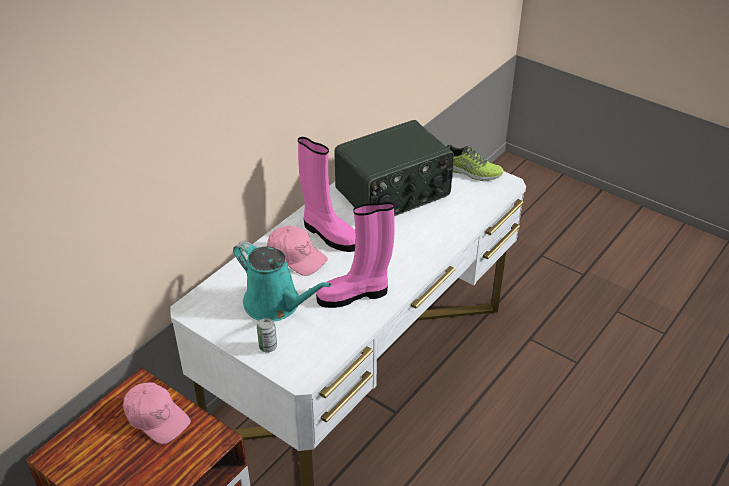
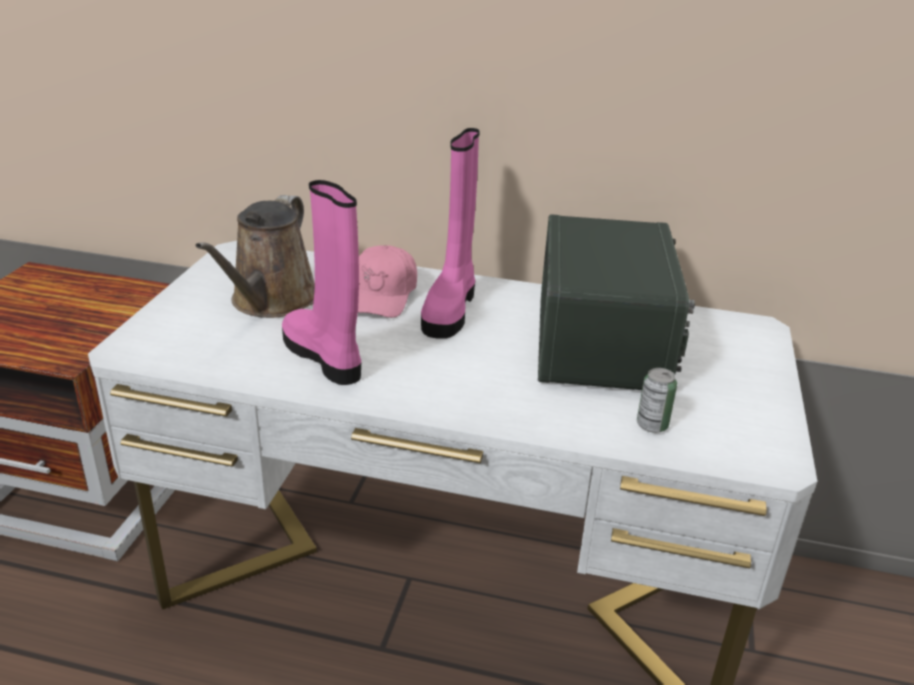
camera: 65 degrees right, 10 degrees down
pink cap [123,382,191,444] -> none
turquoise watering can [233,241,331,322] -> brown watering can [195,195,315,318]
can [257,318,277,353] -> can moved to [637,368,677,433]
radio [334,120,454,216] -> radio turned 120 degrees counterclockwise [538,214,695,390]
shoe [447,145,504,181] -> none

